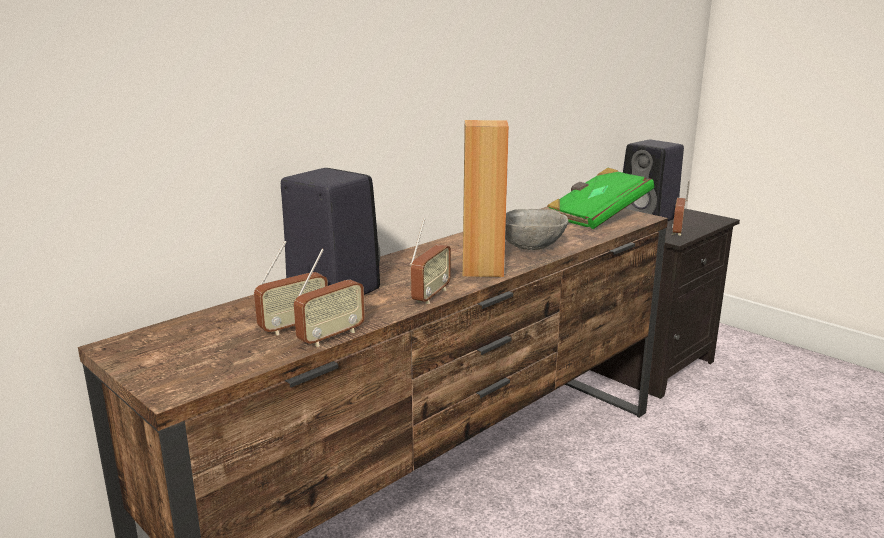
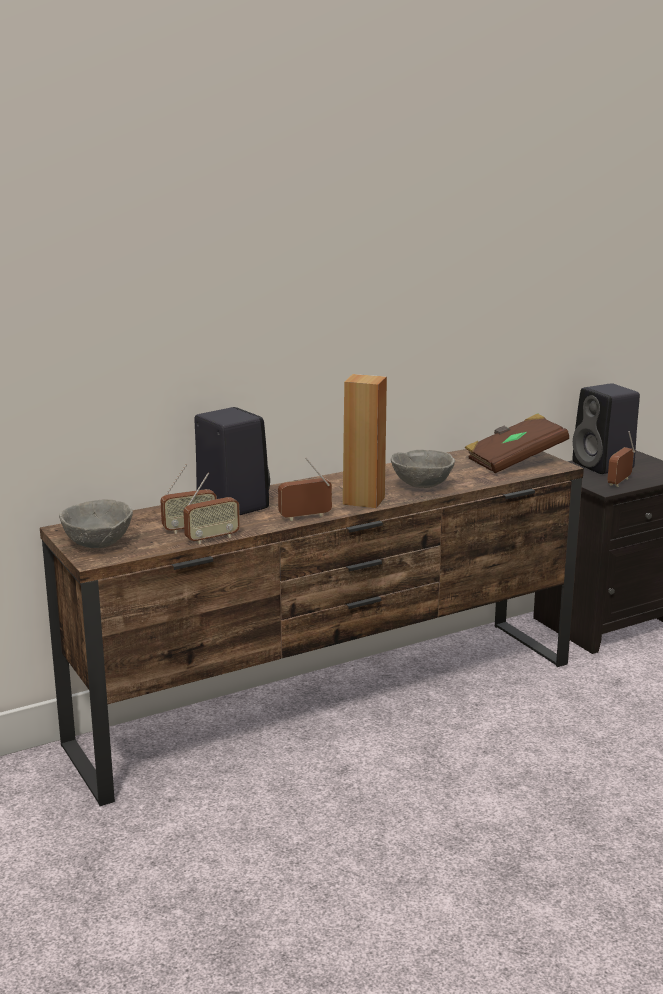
camera: 15 degrees right, 0 degrees up
radio [410,218,451,304] -> radio turned 150 degrees counterclockwise [278,457,332,521]
green book [547,168,654,229] -> brown book [465,413,569,473]
none -> grey bowl [59,499,133,548]

